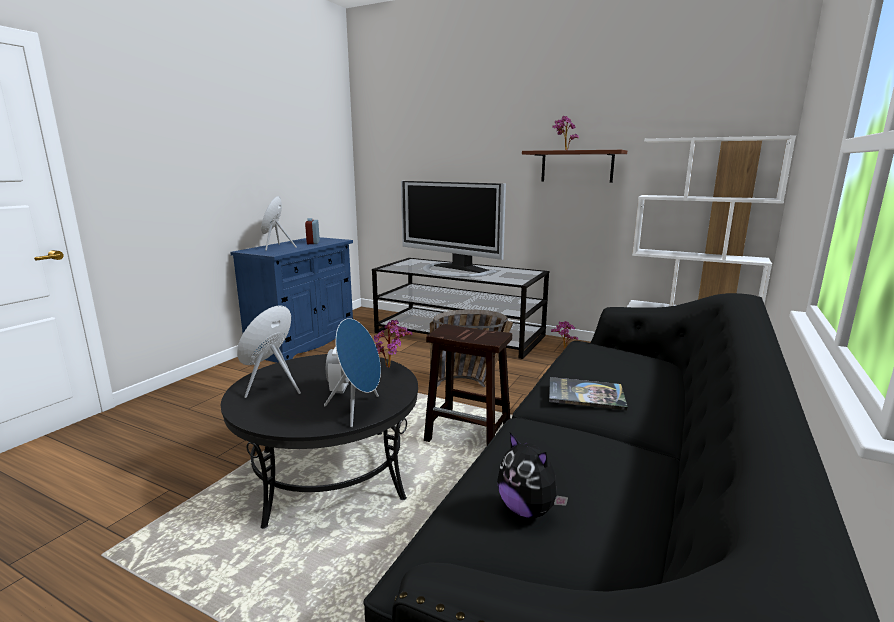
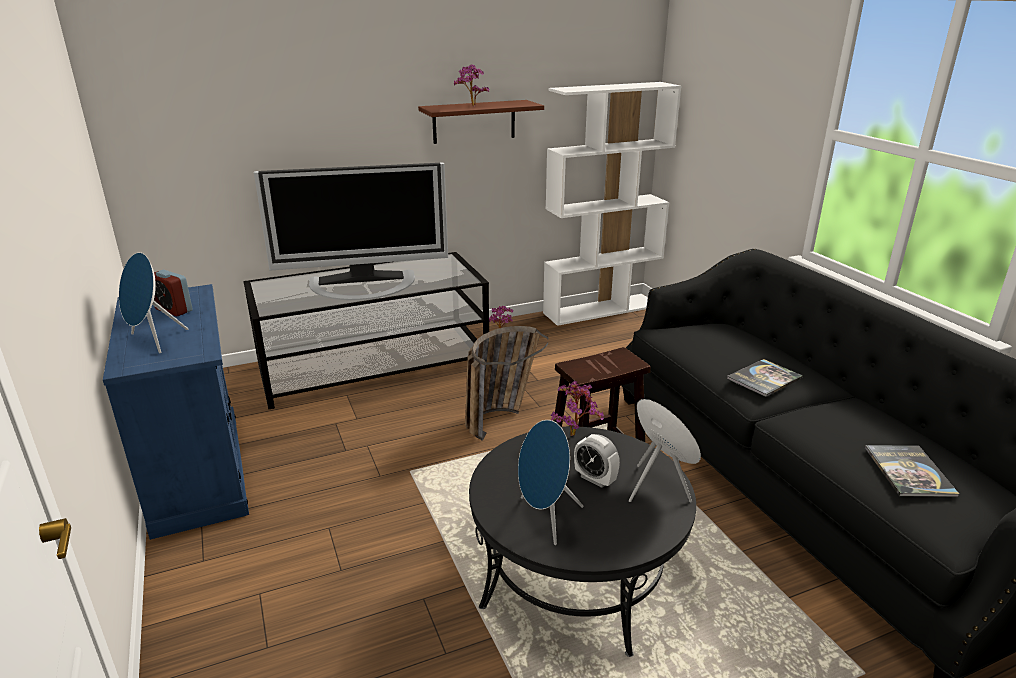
camera: 50 degrees left, 10 degrees up
plush toy [497,433,568,518] -> book [865,445,959,497]

